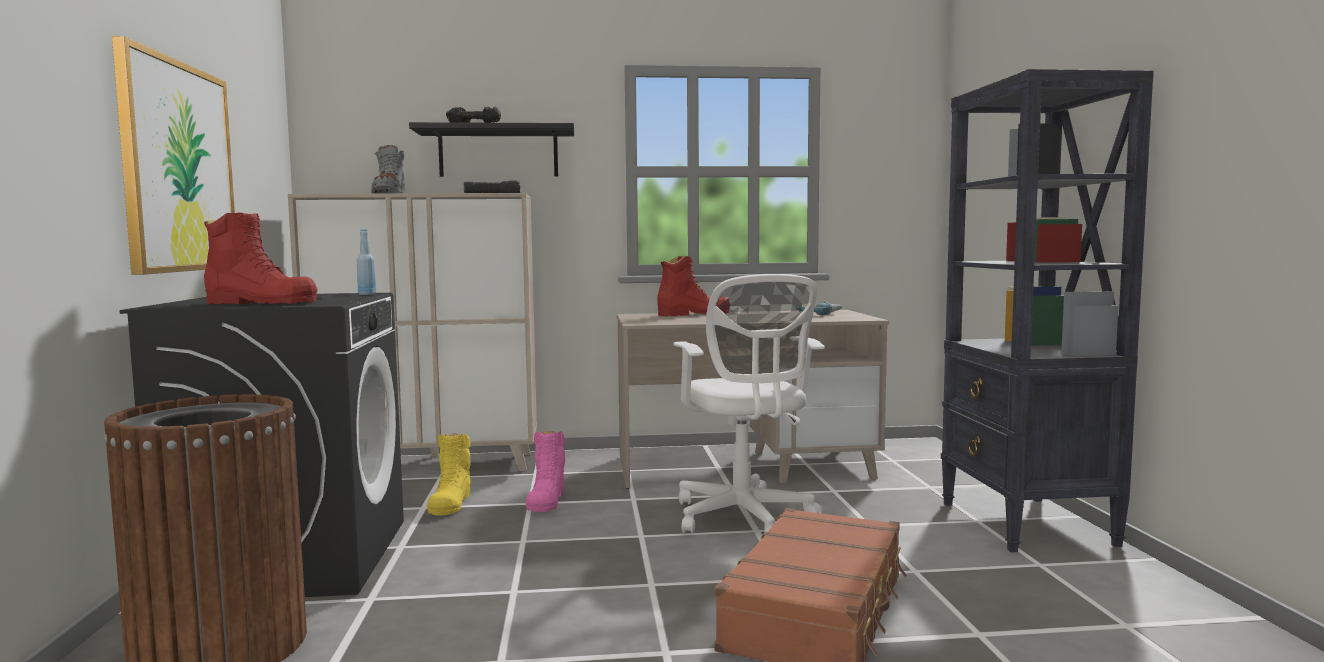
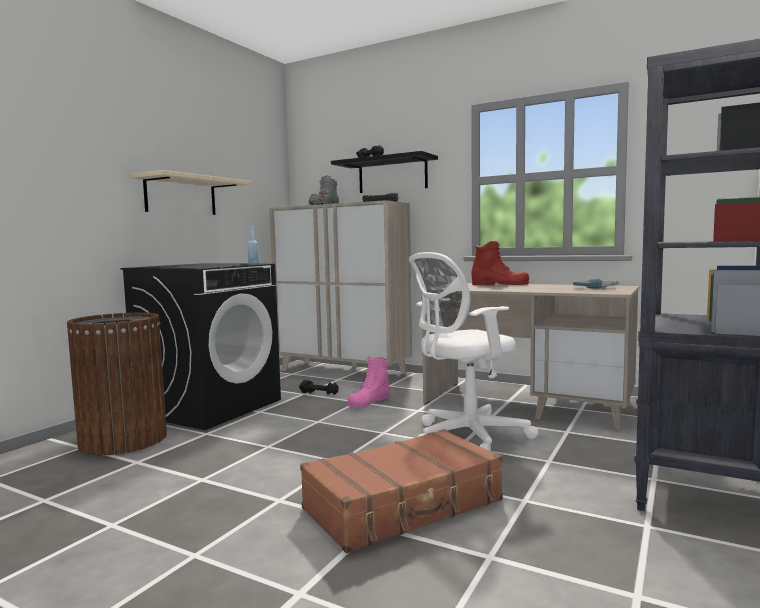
camera: 35 degrees right, 0 degrees up
picture [112,36,235,275] -> beige shelf [131,170,251,215]
red boot [204,212,318,304] -> none
yellow boot [427,433,471,515] -> black dumbbell [299,380,339,395]
white office chair [673,274,825,534] -> white office chair turned 45 degrees clockwise [409,252,539,451]

